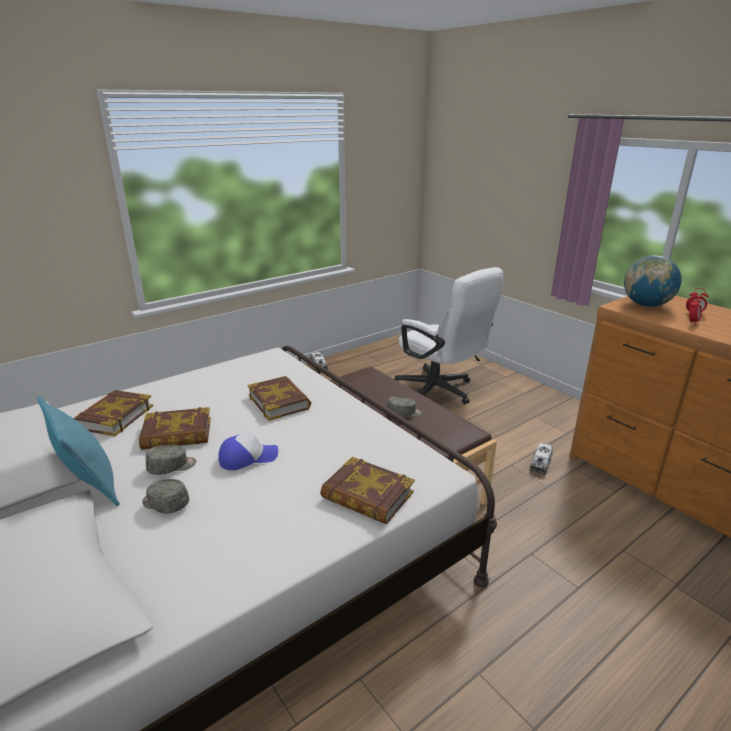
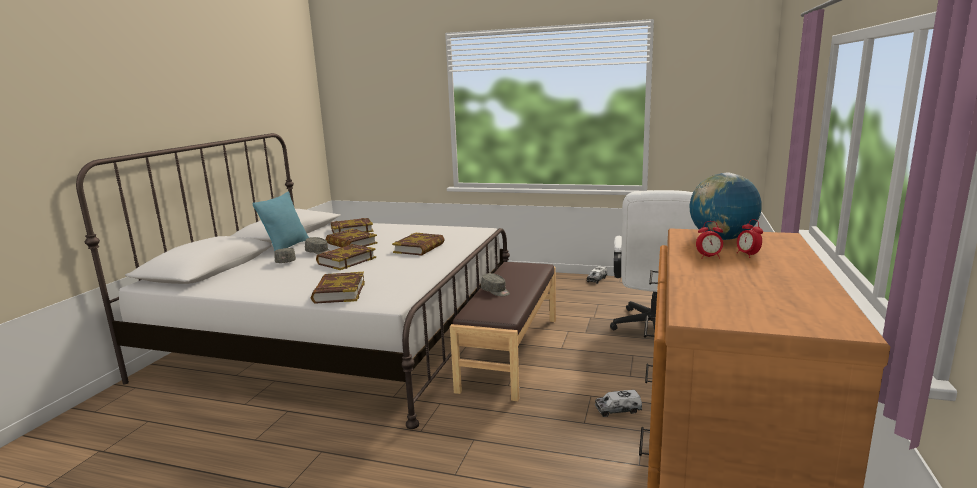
camera: 55 degrees right, 10 degrees down
cap [218,435,278,470] -> book [316,244,376,270]

